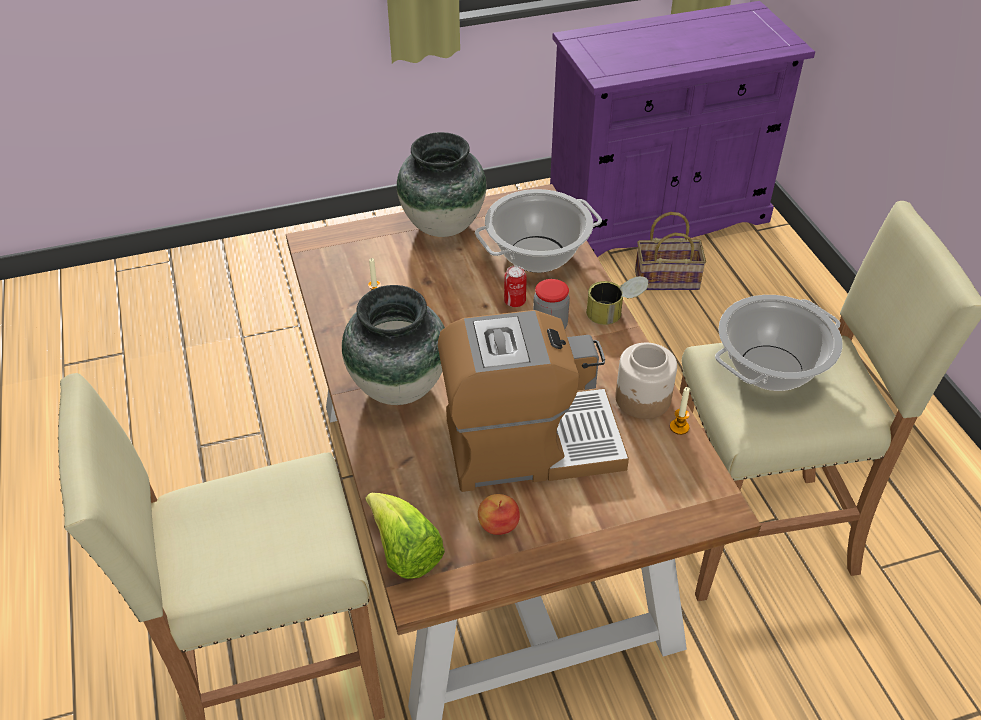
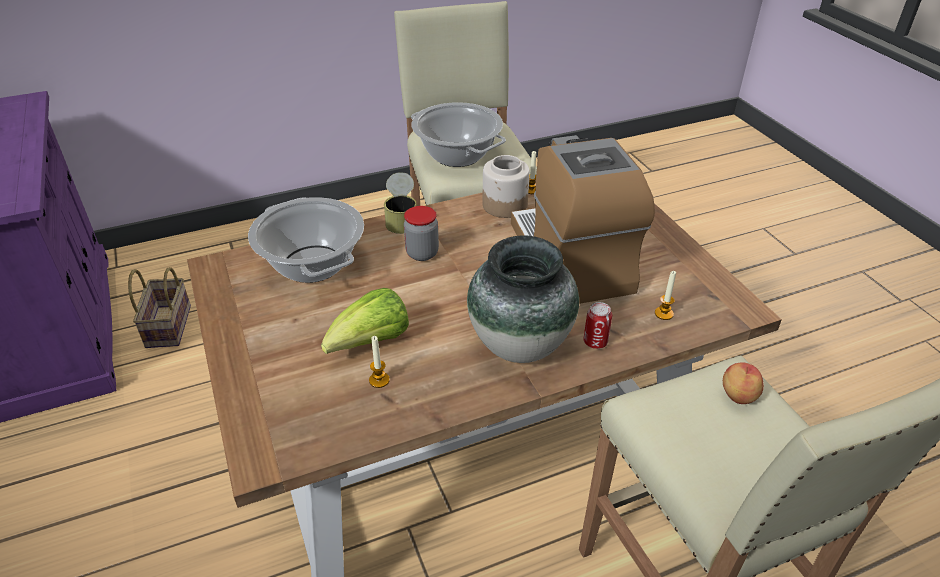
camera: 95 degrees left, 5 degrees down
lettuce [365,493,445,579] -> lettuce moved to [321,288,409,354]
vase [397,132,486,237] -> none
apple [478,494,520,535] -> apple moved to [723,362,764,404]
can [504,266,526,307] -> can moved to [583,302,612,349]
none -> candle [655,271,676,320]

